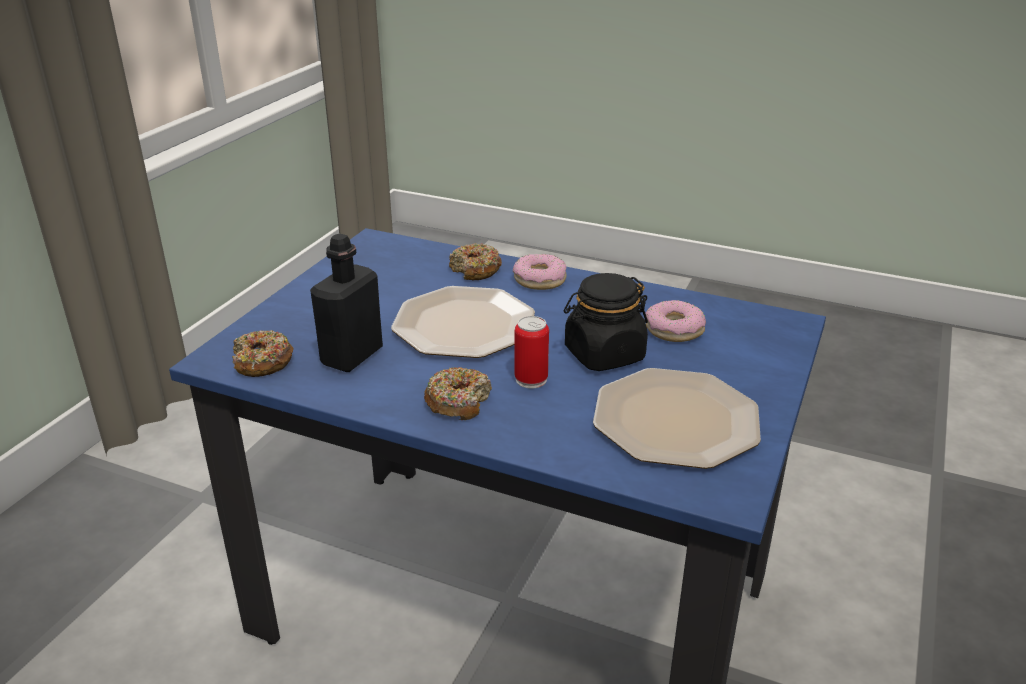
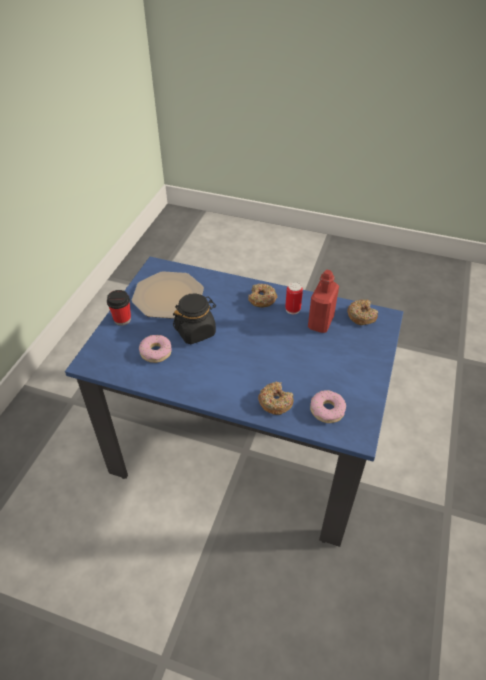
camera: 175 degrees right, 15 degrees up
black bottle [310,234,383,372] -> red bottle [308,270,339,333]
plate [391,286,535,358] -> none
donut [513,254,567,290] -> donut moved to [310,390,346,423]
can [515,316,549,388] -> can moved to [285,282,303,314]
none -> cup [107,290,131,326]

